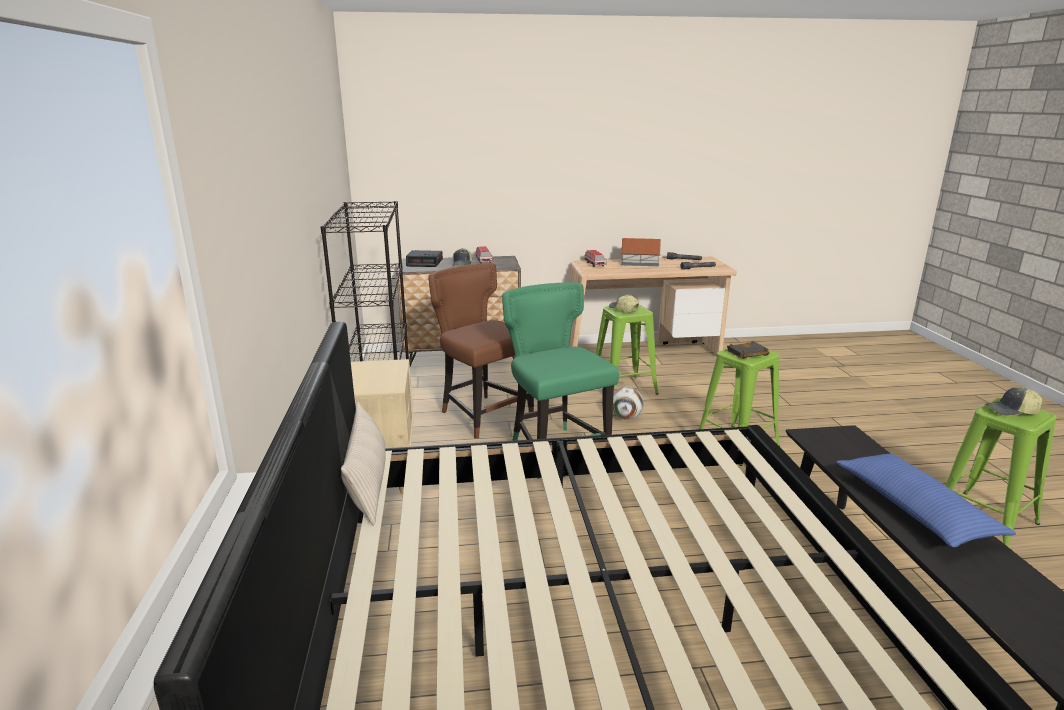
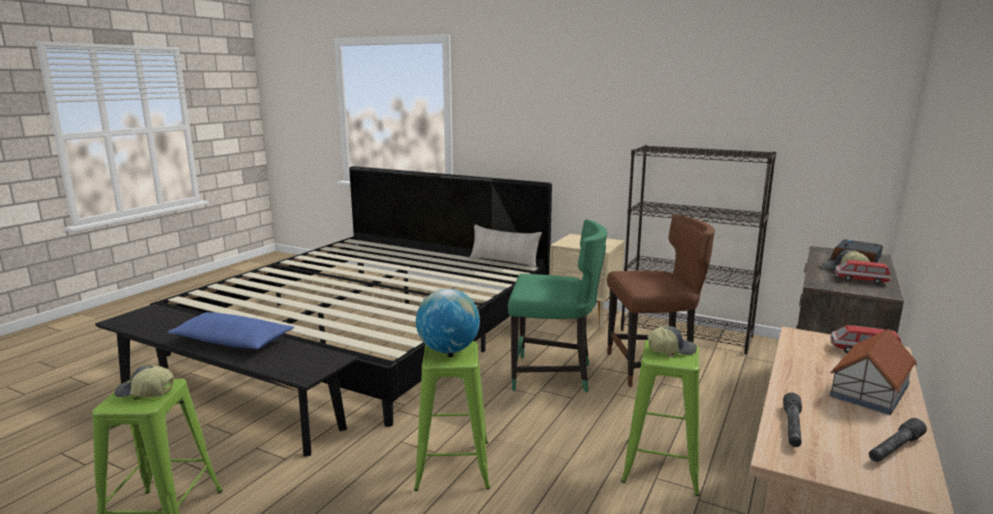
camera: 125 degrees right, 5 degrees down
football [613,386,644,420] -> none
black book [727,341,770,359] -> globe [416,289,480,353]
cap [985,388,1043,416] -> cap turned 120 degrees counterclockwise [115,365,174,397]

